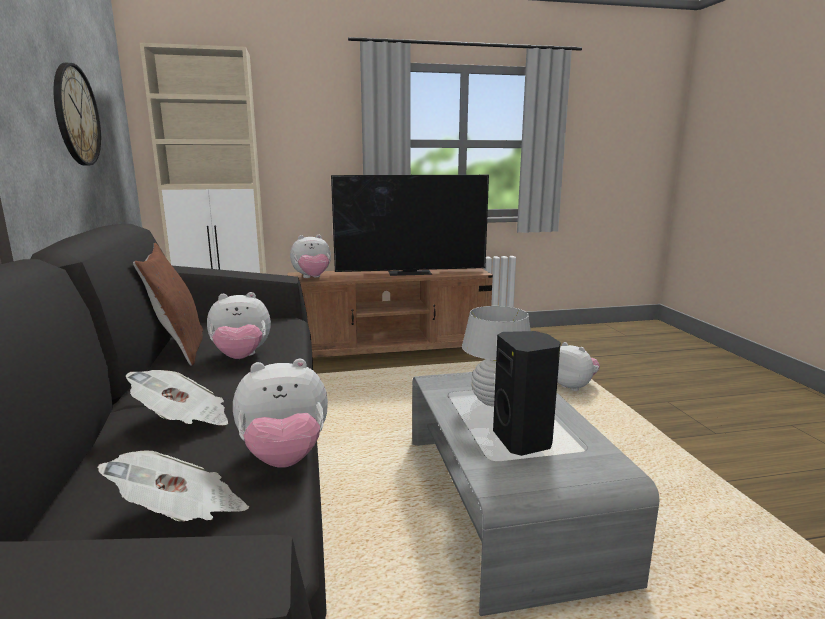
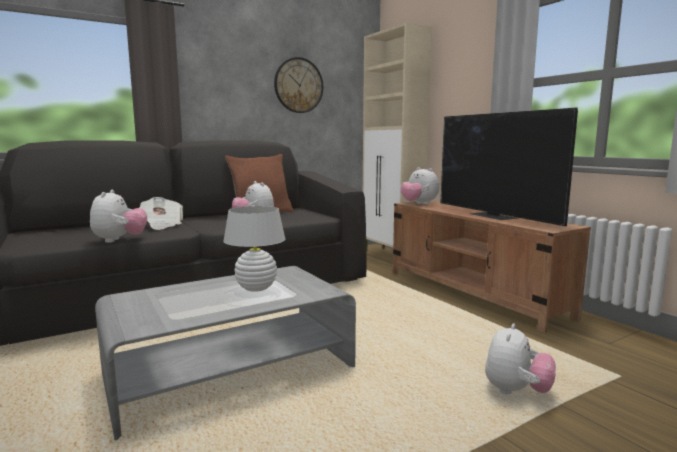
camera: 70 degrees right, 5 degrees down
newspaper [98,450,249,522] -> none
plush toy [233,359,328,468] -> plush toy turned 150 degrees counterclockwise [90,190,147,243]
black speaker [493,331,561,456] -> none

